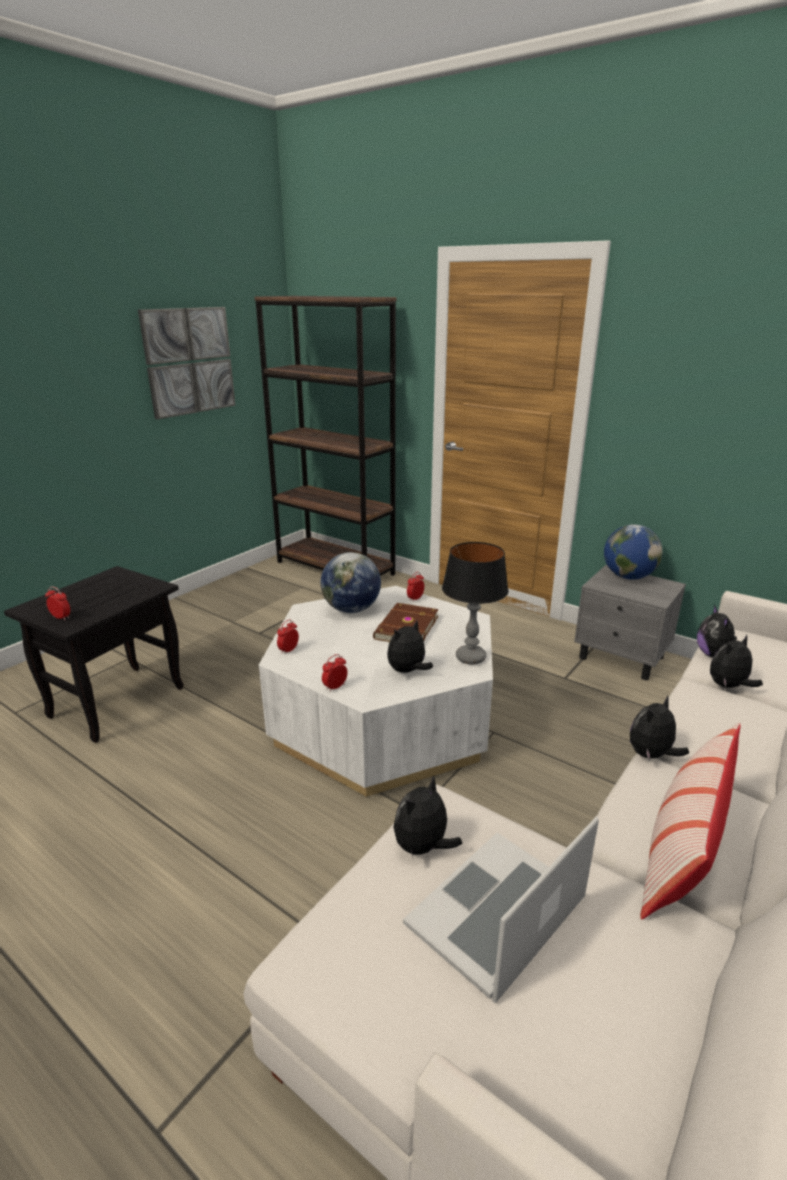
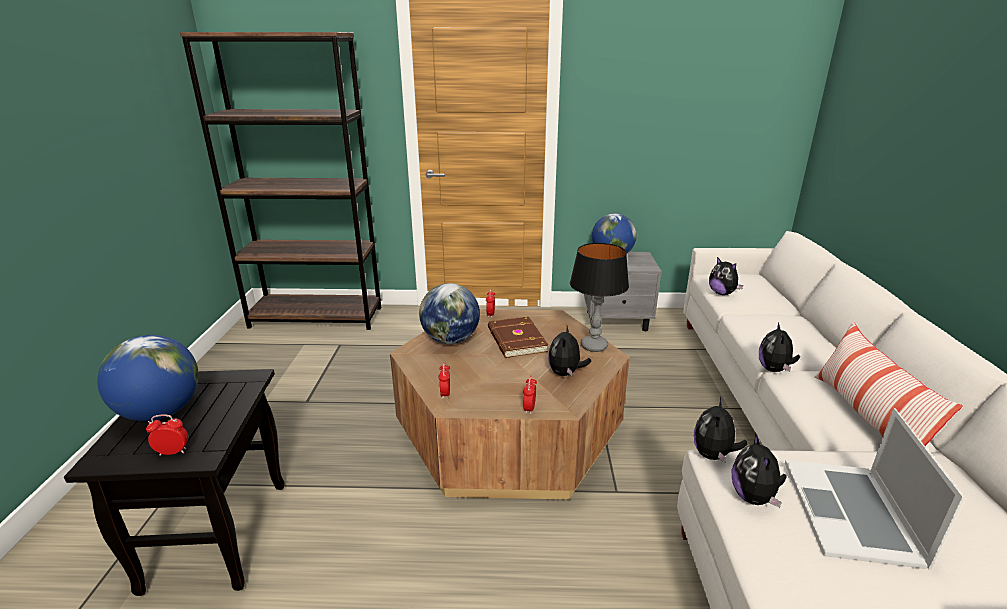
camera: 35 degrees left, 0 degrees up
picture [138,307,235,419] -> none
white coffee table [259,586,493,797] -> brown coffee table [390,309,630,499]
plush toy [710,635,763,688] -> plush toy moved to [694,397,748,463]
none -> globe [97,335,199,421]

